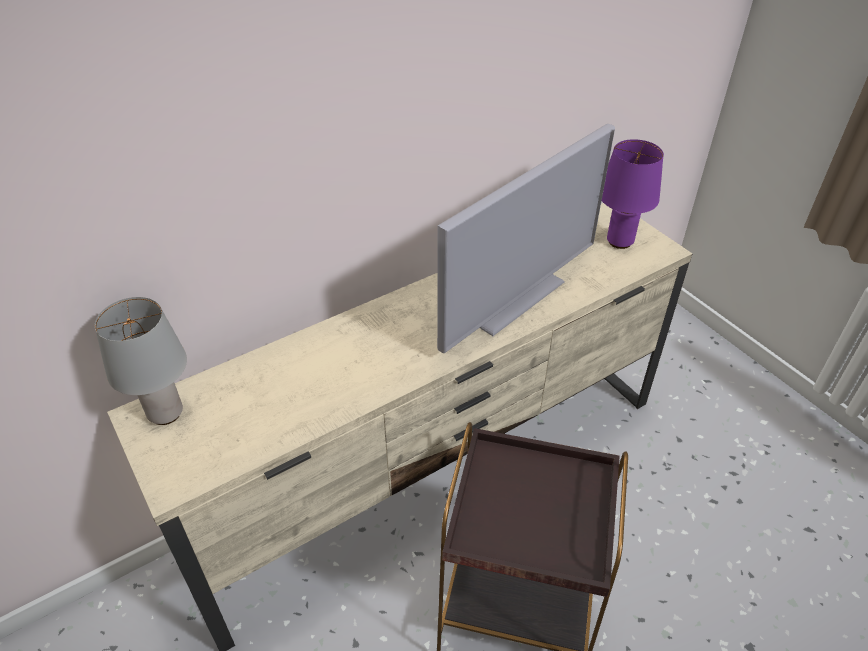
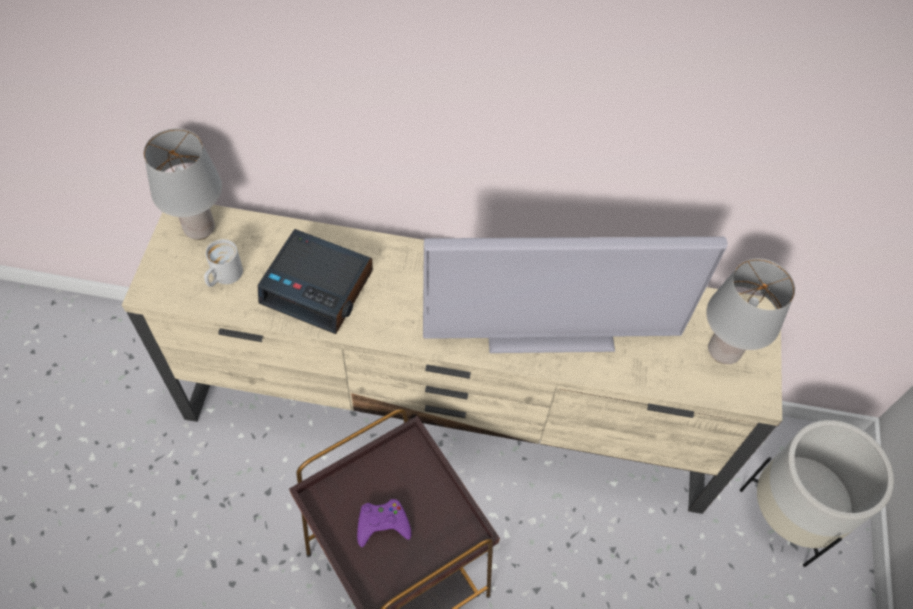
camera: 40 degrees right, 15 degrees up
purple table lamp [602,139,664,249] -> grey table lamp [706,258,795,364]
none -> white mug [204,239,243,287]
none -> alarm clock [258,229,373,334]
none -> purple game controller [357,499,411,547]
none -> white planter [740,420,894,567]

